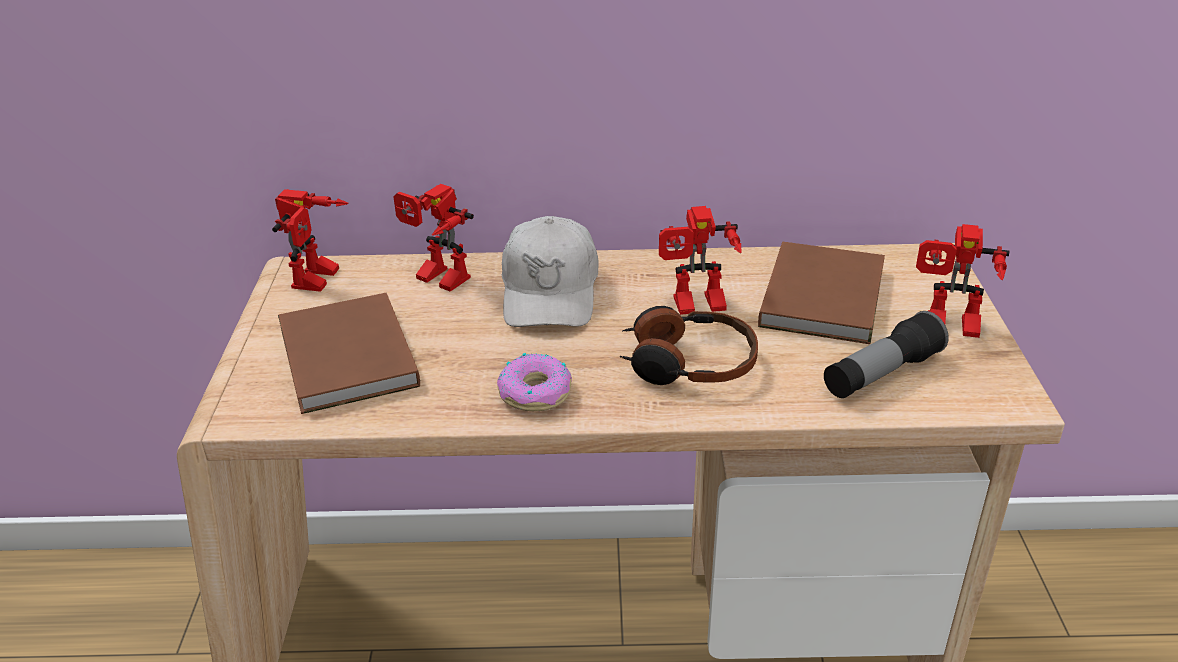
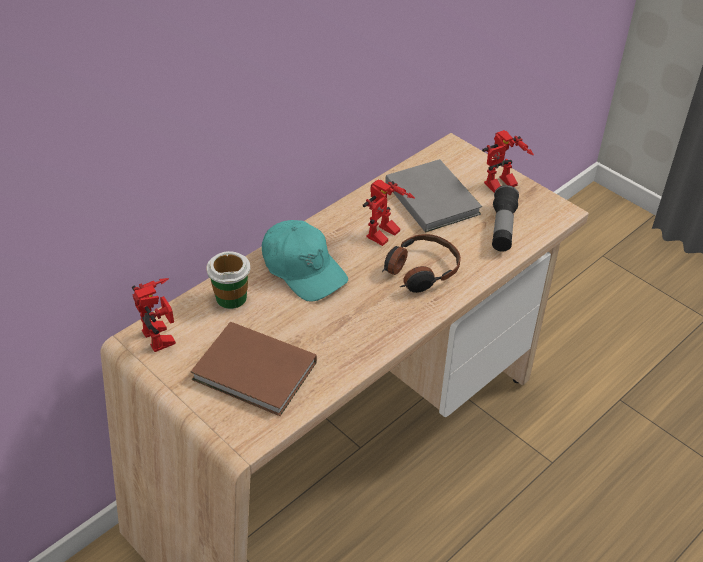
camera: 45 degrees left, 10 degrees up
toy robot [393,184,474,292] -> cup [206,251,250,309]
donut [497,353,572,411] -> none
white cap [502,216,599,327] -> turquoise cap [262,220,348,302]
brown book [758,242,885,344] -> grey book [385,159,482,232]

